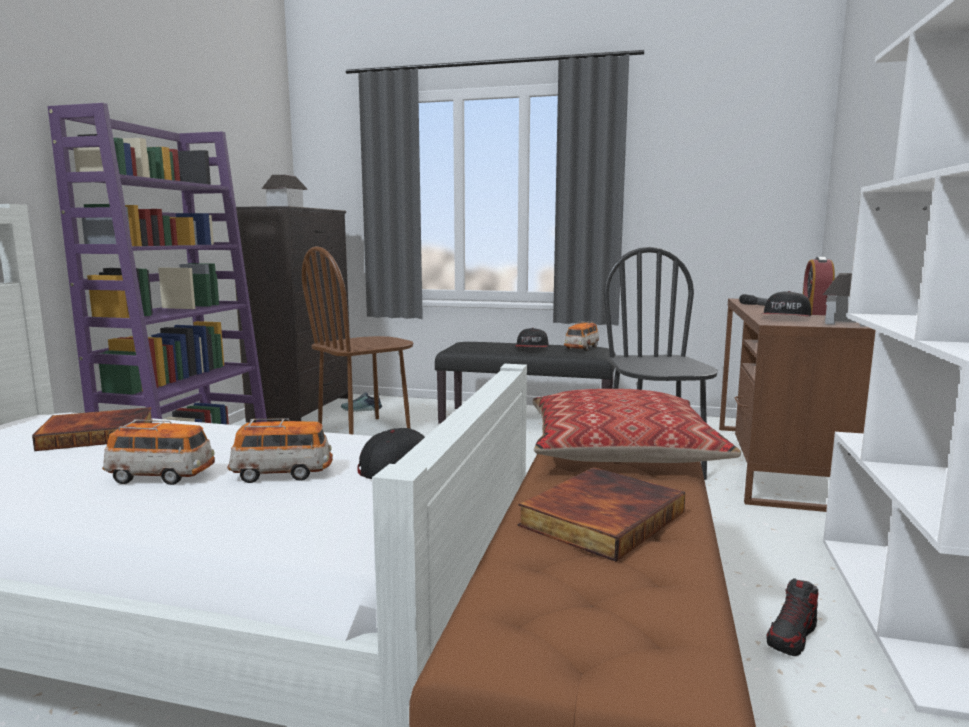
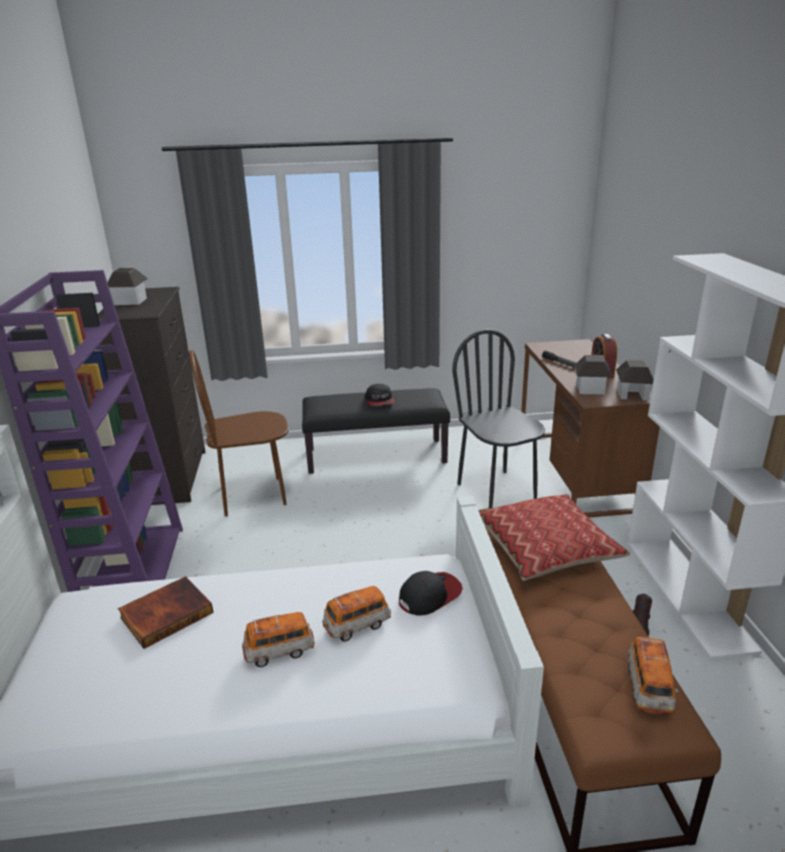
camera: 20 degrees left, 15 degrees up
brown chair [302,246,413,435] -> brown chair turned 45 degrees clockwise [189,350,289,517]
shoe [341,391,382,412] -> none
book [517,467,685,562] -> none
toy car [564,321,599,351] -> toy car moved to [627,637,679,715]
cap [762,291,811,317] -> toy house [574,355,613,394]

